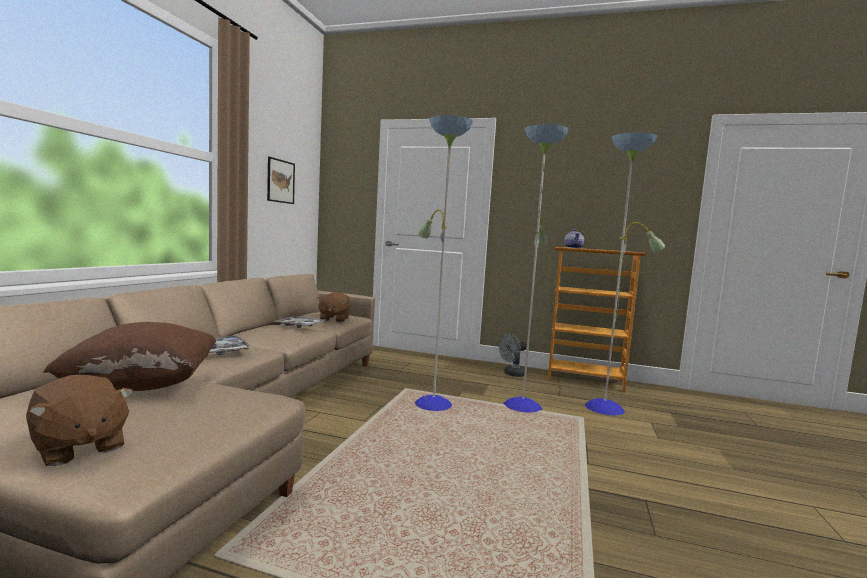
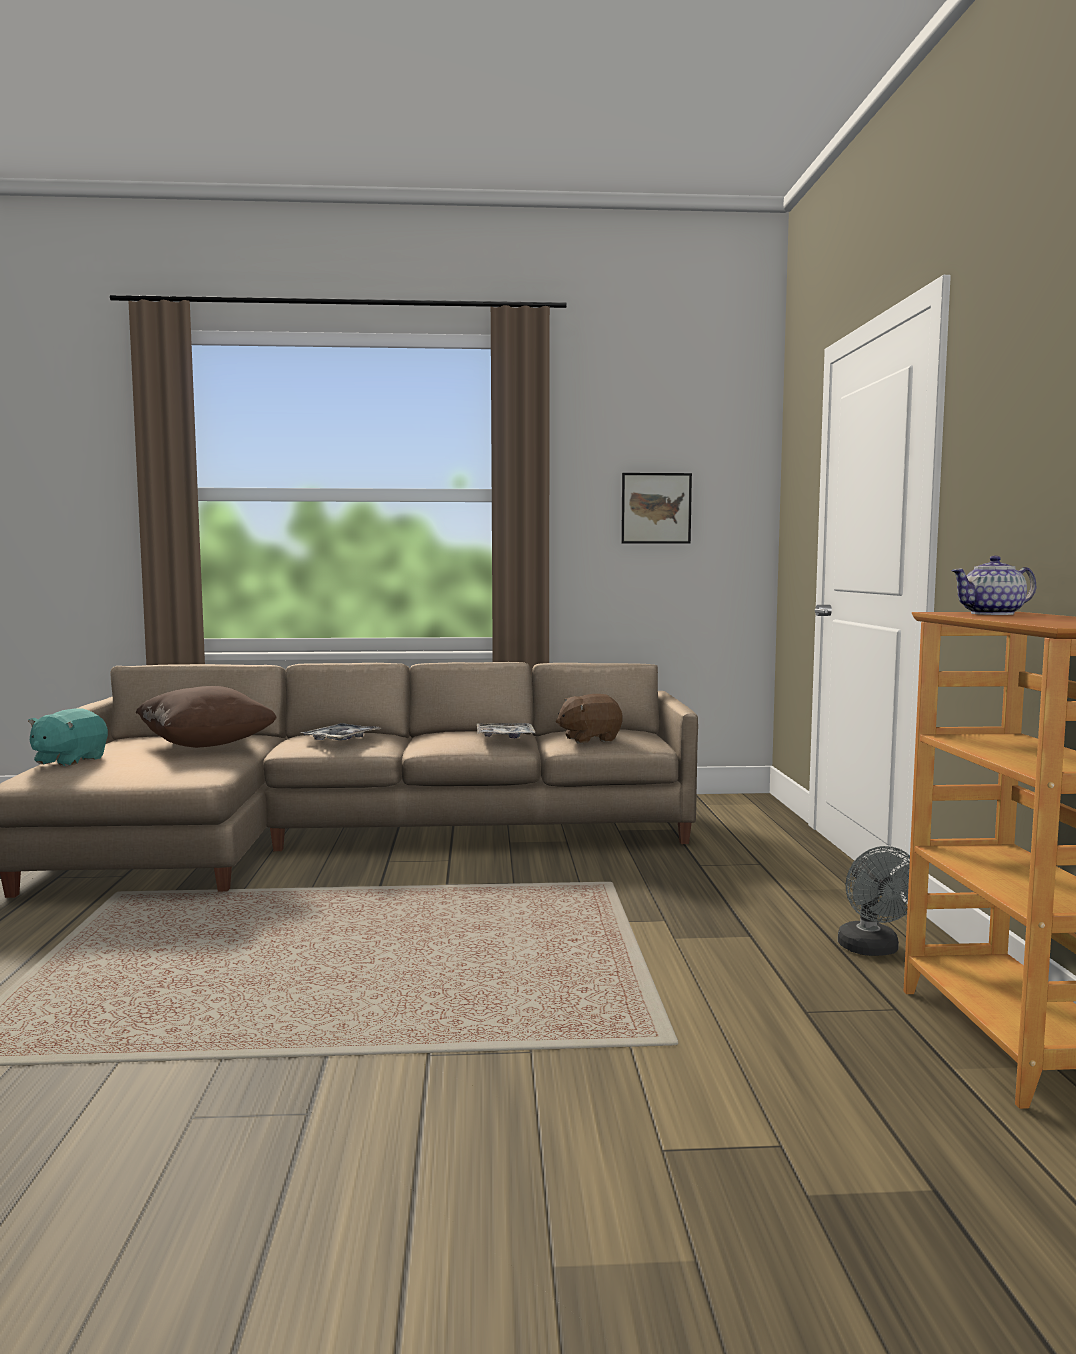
camera: 70 degrees right, 0 degrees up
brown plush toy [26,375,134,466] -> turquoise plush toy [28,708,108,767]
floor lamp [415,115,665,415] -> none
grey fan [499,333,527,377] -> grey fan turned 135 degrees counterclockwise [838,846,910,956]

